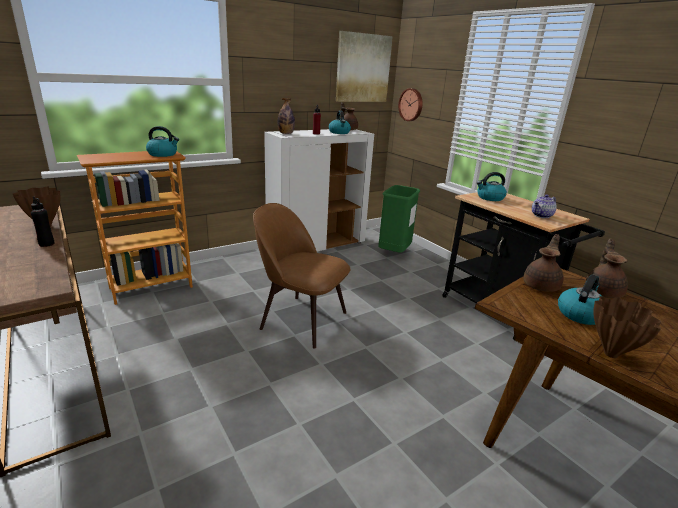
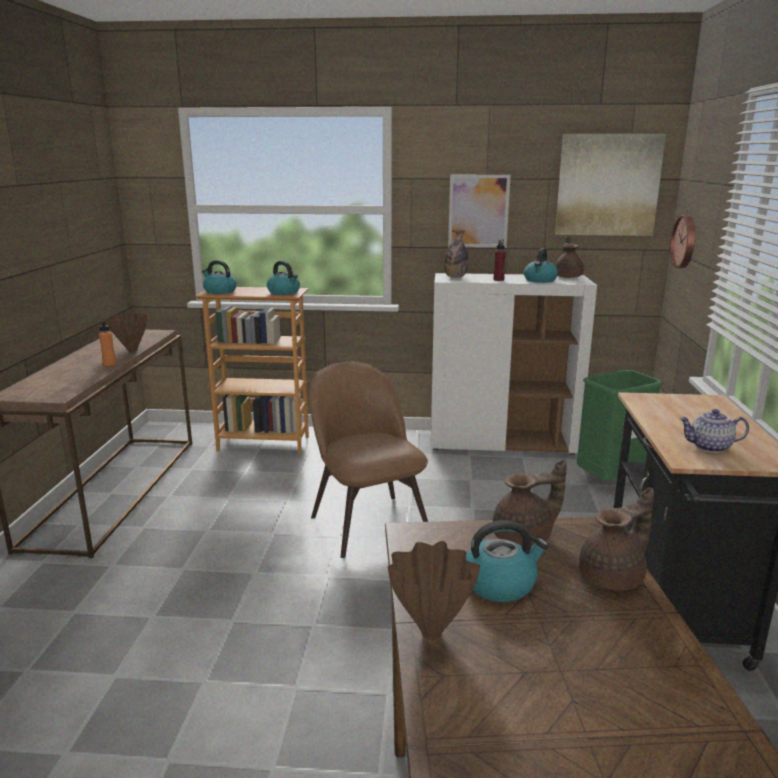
camera: 40 degrees right, 5 degrees down
black bottle [31,197,54,247] -> orange bottle [99,319,116,366]
kettle [477,172,507,201] -> kettle moved to [202,260,237,294]
none -> picture [448,175,511,248]

